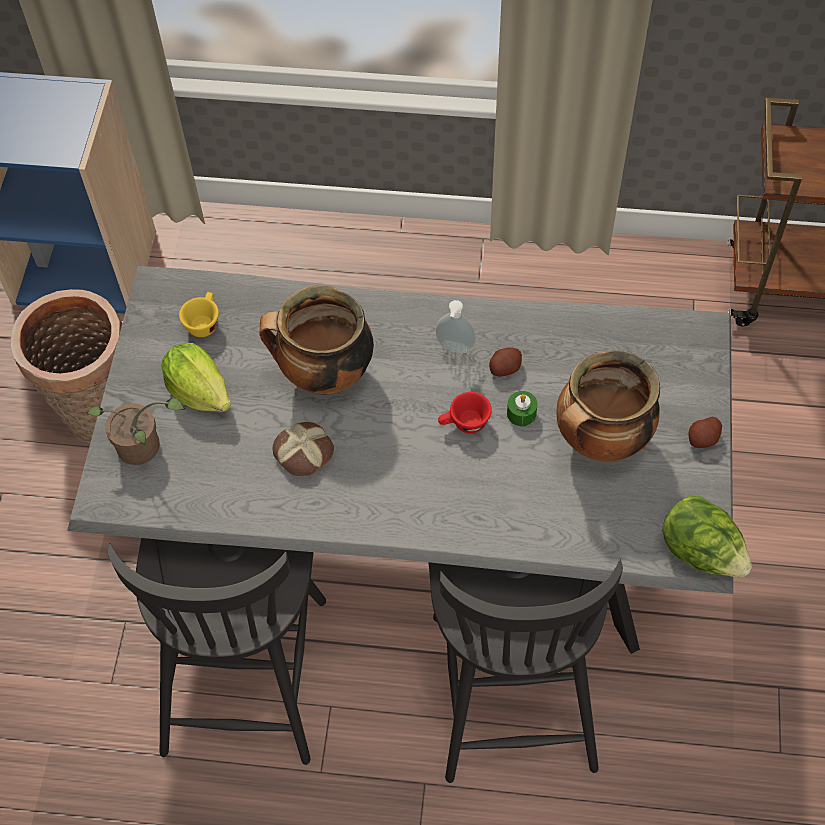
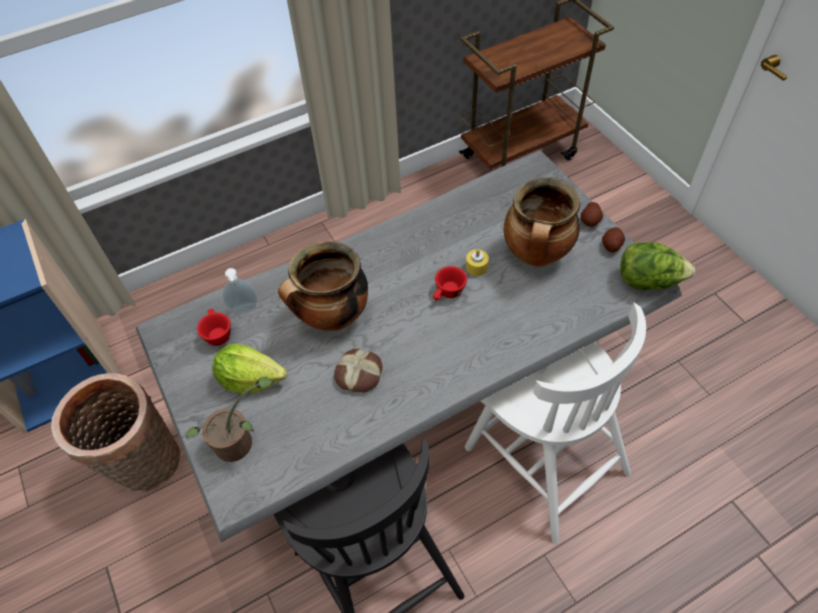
camera: 35 degrees left, 5 degrees down
yellow cup [179,292,219,337] -> red cup [197,309,231,346]
black chair [428,559,623,783] -> white chair [465,303,646,544]
soap dispenser [436,300,476,353] -> soap dispenser moved to [223,268,257,313]
potato [489,347,522,377] -> potato moved to [602,227,625,252]
green candle [507,391,537,426] -> yellow candle [466,249,489,276]

